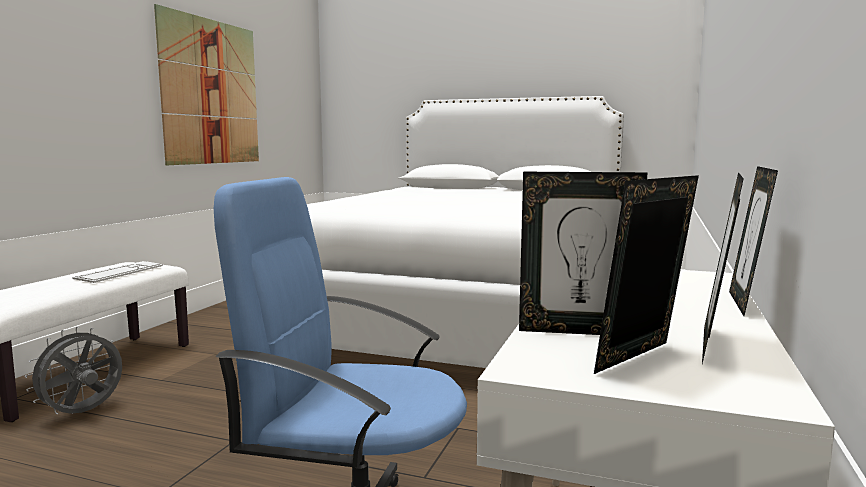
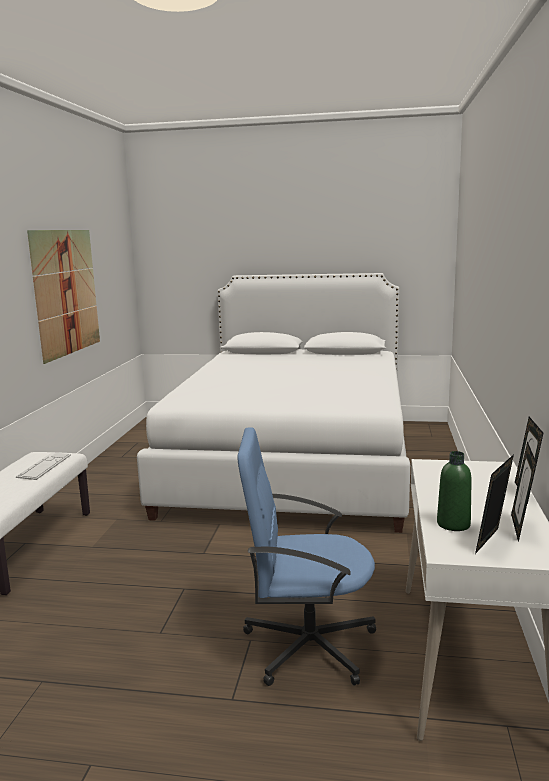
camera: 10 degrees left, 5 degrees up
grey fan [24,327,122,414] -> none
picture frame [519,172,647,335] -> green bottle [437,451,472,531]

